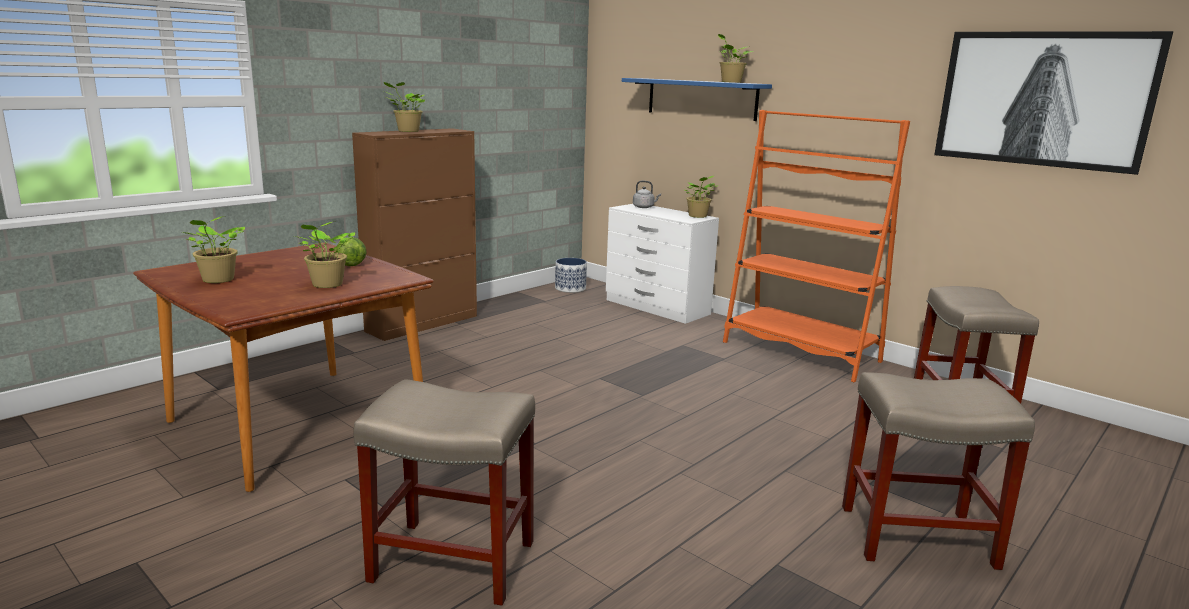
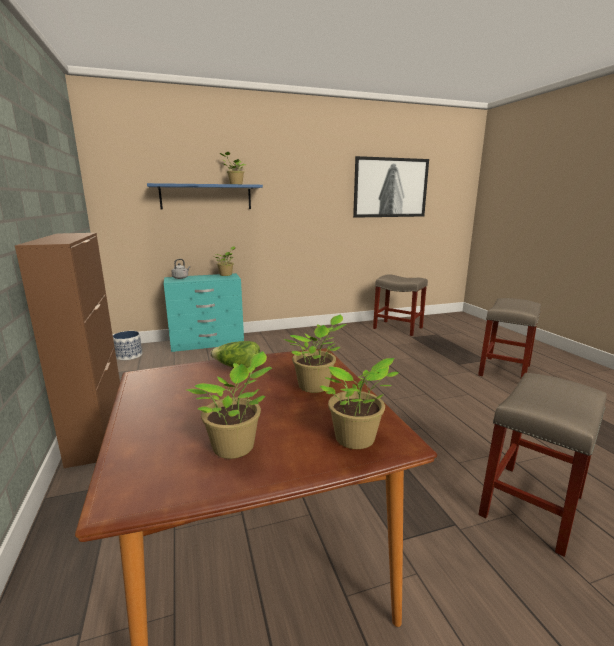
camera: 60 degrees left, 0 degrees up
potted plant [384,82,425,132] -> potted plant moved to [320,358,399,449]
white dresser [606,204,719,324] -> turquoise dresser [164,273,244,352]
orange bookcase [723,110,910,382] -> none

